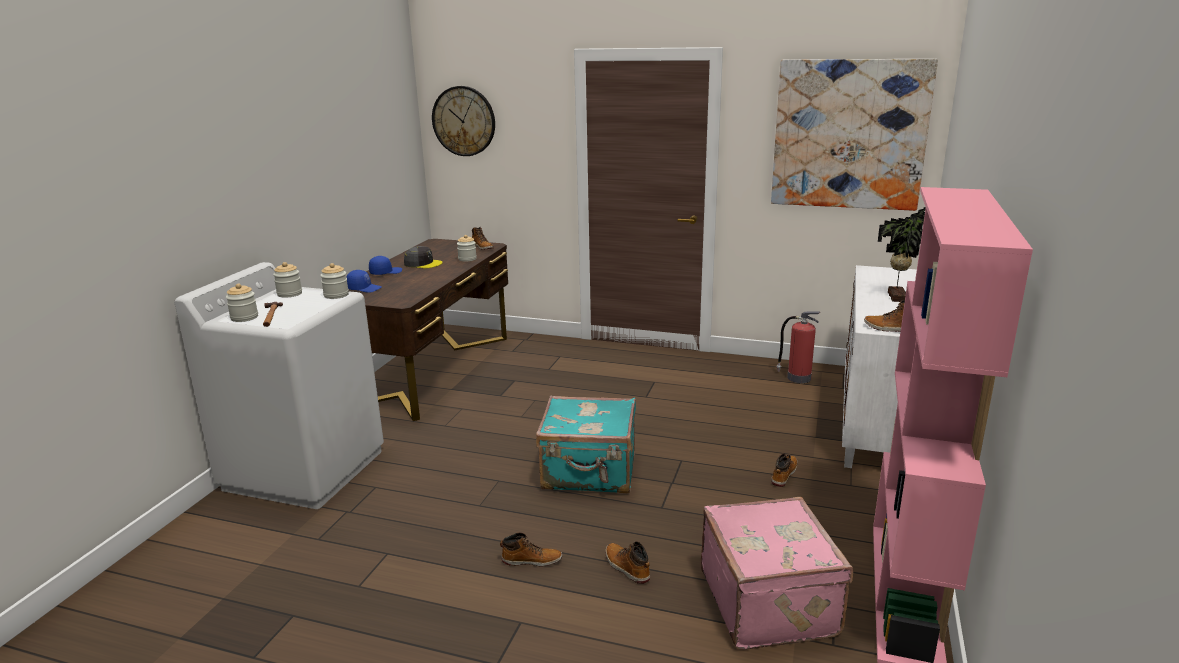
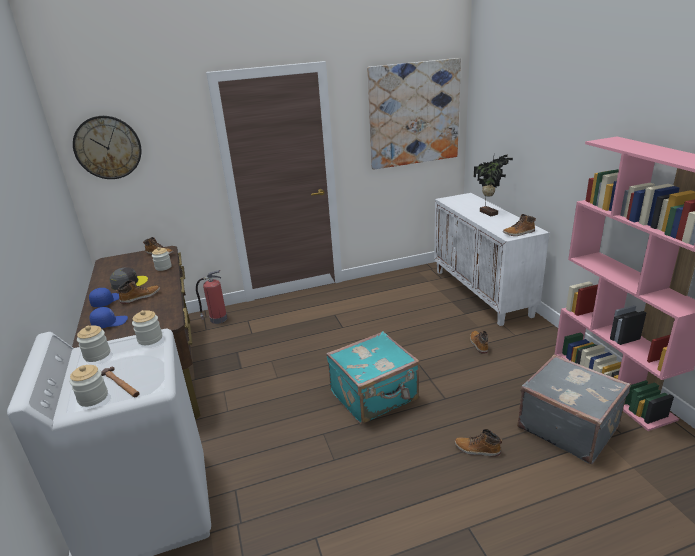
camera: 35 degrees left, 5 degrees up
boot [500,533,562,566] -> boot moved to [116,280,160,304]
pink suitcase [701,497,853,649] -> grey suitcase [517,354,631,464]
fire extinguisher [776,311,821,383] -> fire extinguisher moved to [196,270,227,324]

